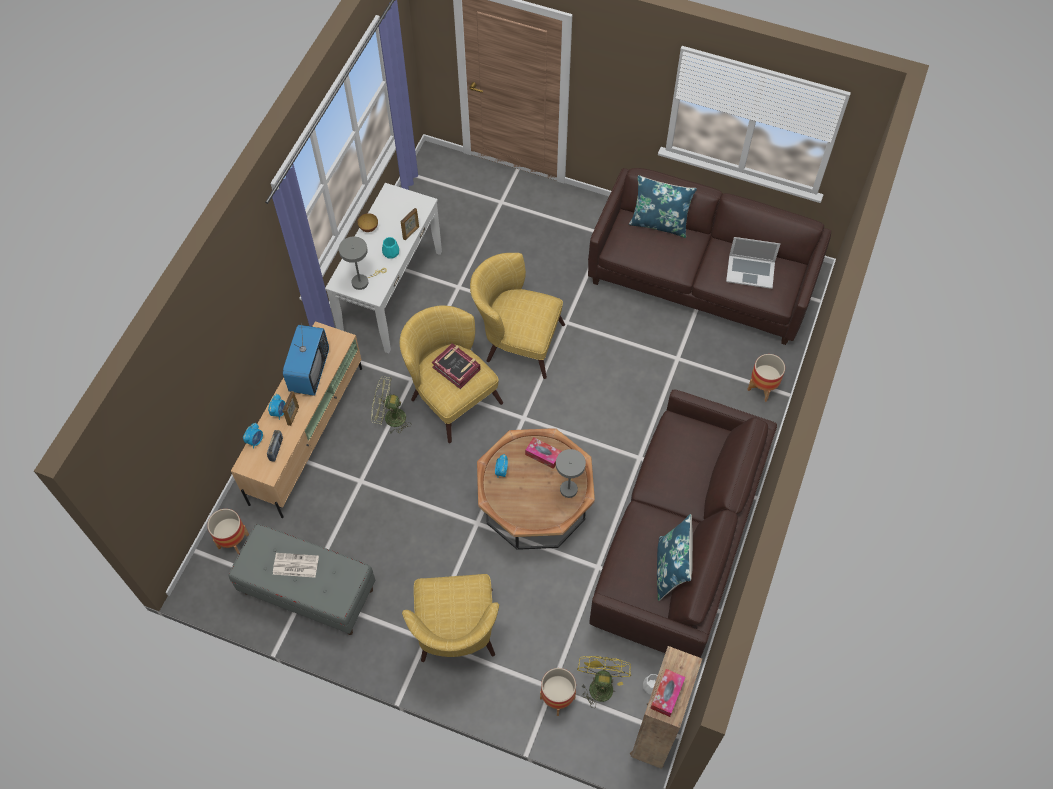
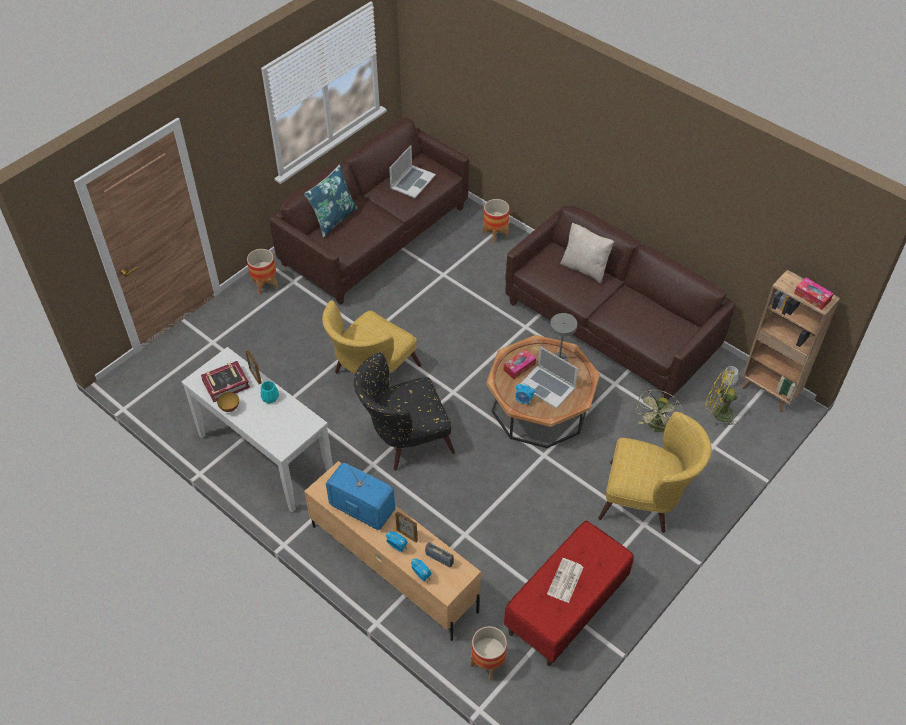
camera: 70 degrees left, 10 degrees down
grey bench [229,524,375,635] -> red bench [504,521,634,666]
grey table lamp [339,236,387,290] -> none
green fan [371,376,411,433] -> green fan moved to [635,390,683,432]
yellow armchair [400,305,503,443] -> black armchair [354,352,455,470]
book [432,343,481,389] -> book moved to [201,361,250,402]
planter [540,668,576,716] -> planter moved to [247,249,278,294]
blue pillow [657,514,693,601] -> none
none -> laptop [520,346,578,409]
none -> beige pillow [560,222,614,284]

